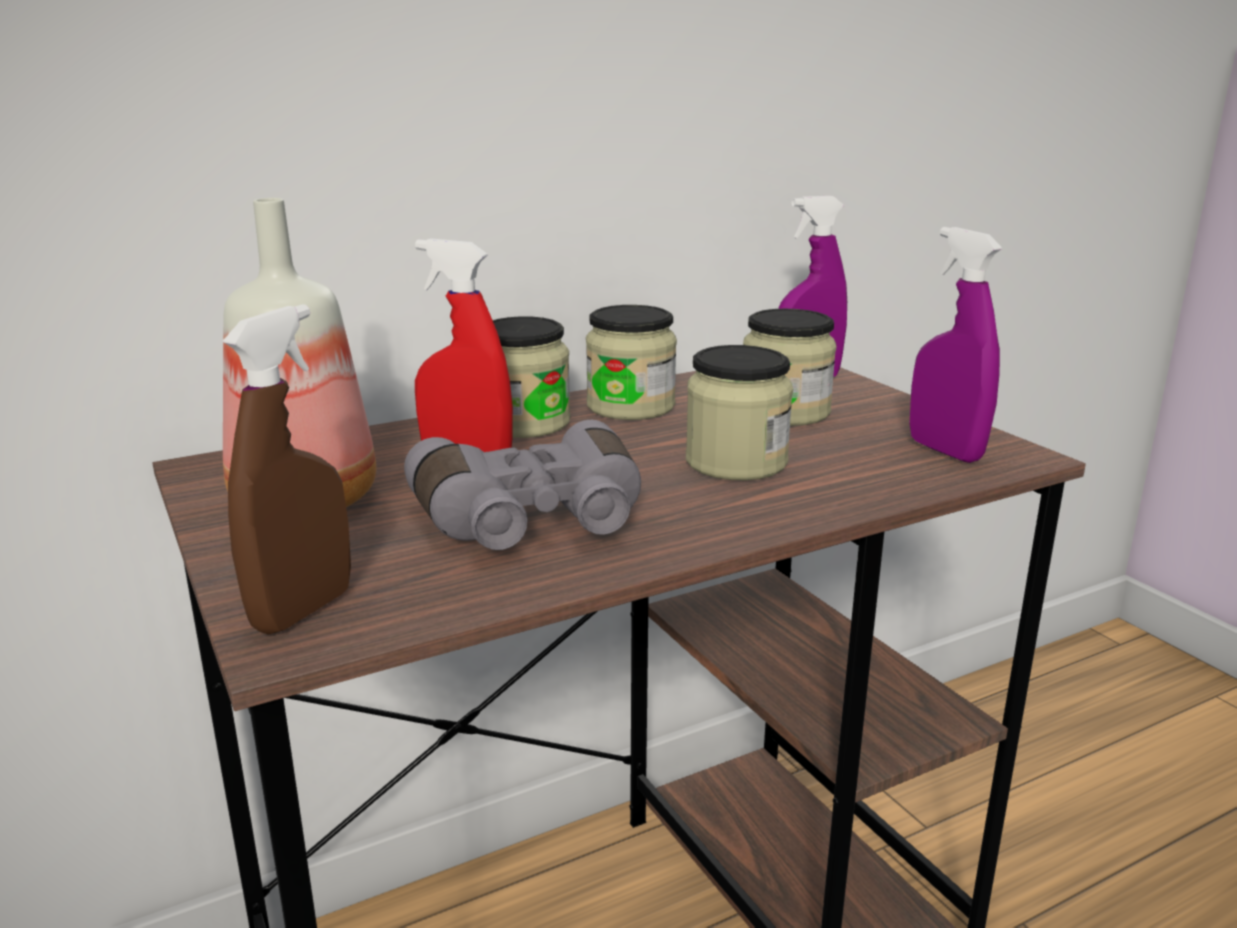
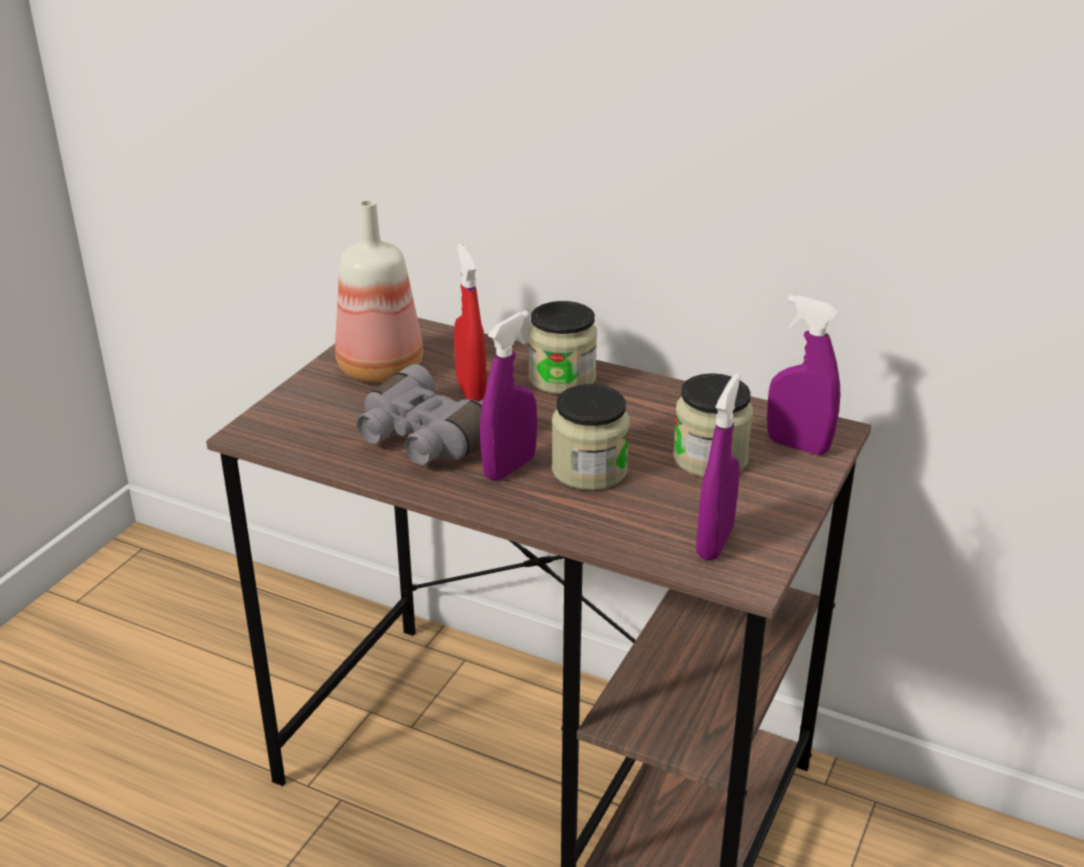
camera: 55 degrees right, 10 degrees up
brown spray bottle [223,304,351,635] -> none
jar [586,305,677,420] -> none
none -> purple spray bottle [480,310,537,481]

